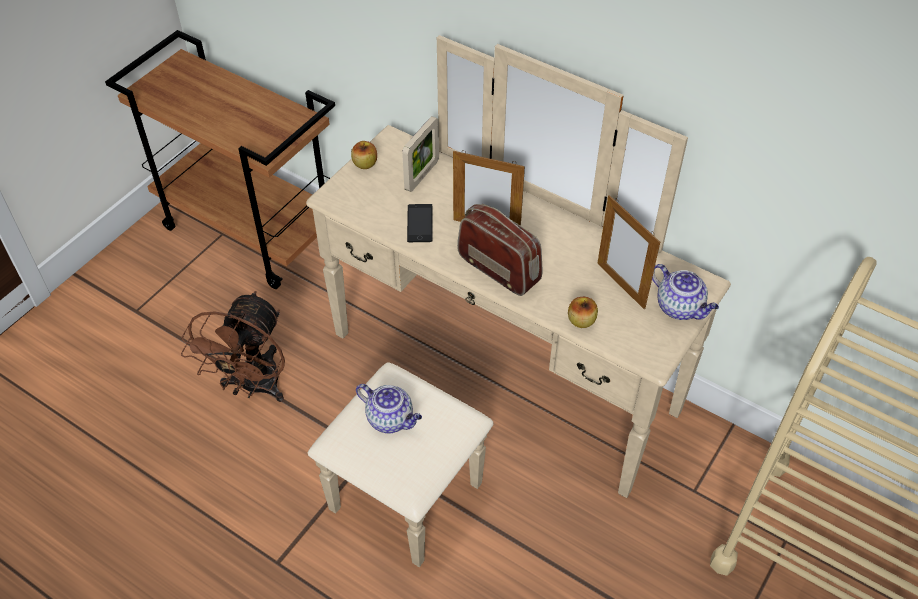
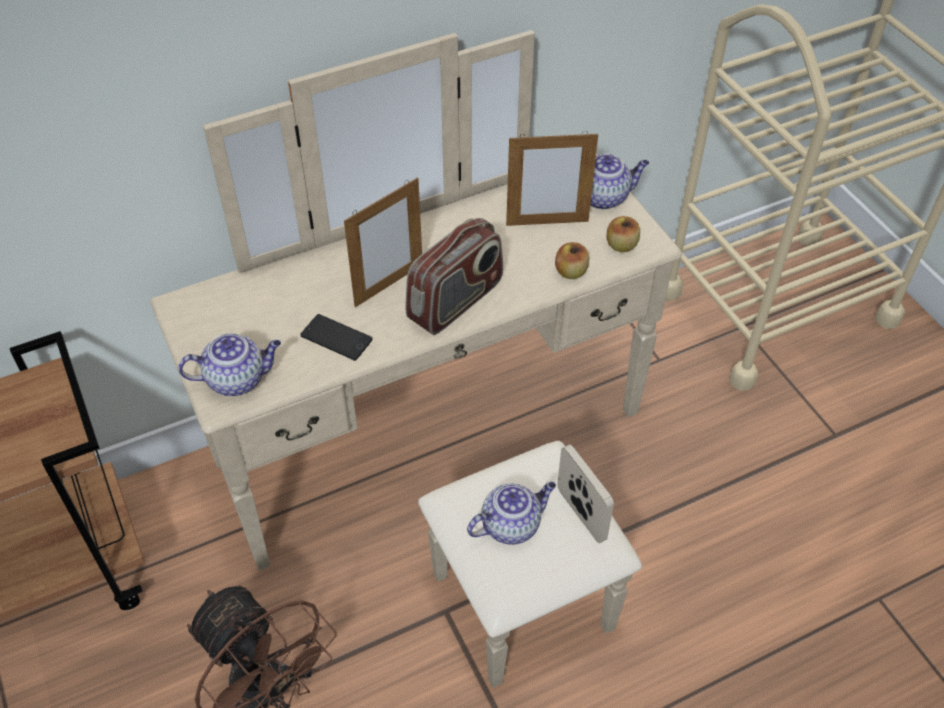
camera: 60 degrees left, 0 degrees up
apple [351,141,377,169] -> apple moved to [606,216,640,252]
picture frame [402,116,439,192] -> picture frame moved to [557,444,614,543]
radio [457,204,543,296] -> radio turned 150 degrees clockwise [405,218,503,335]
none -> teapot [178,333,281,396]

